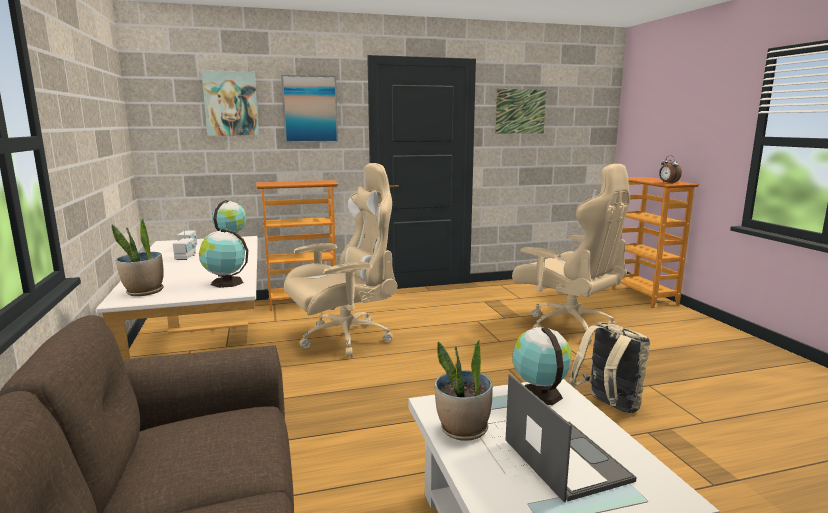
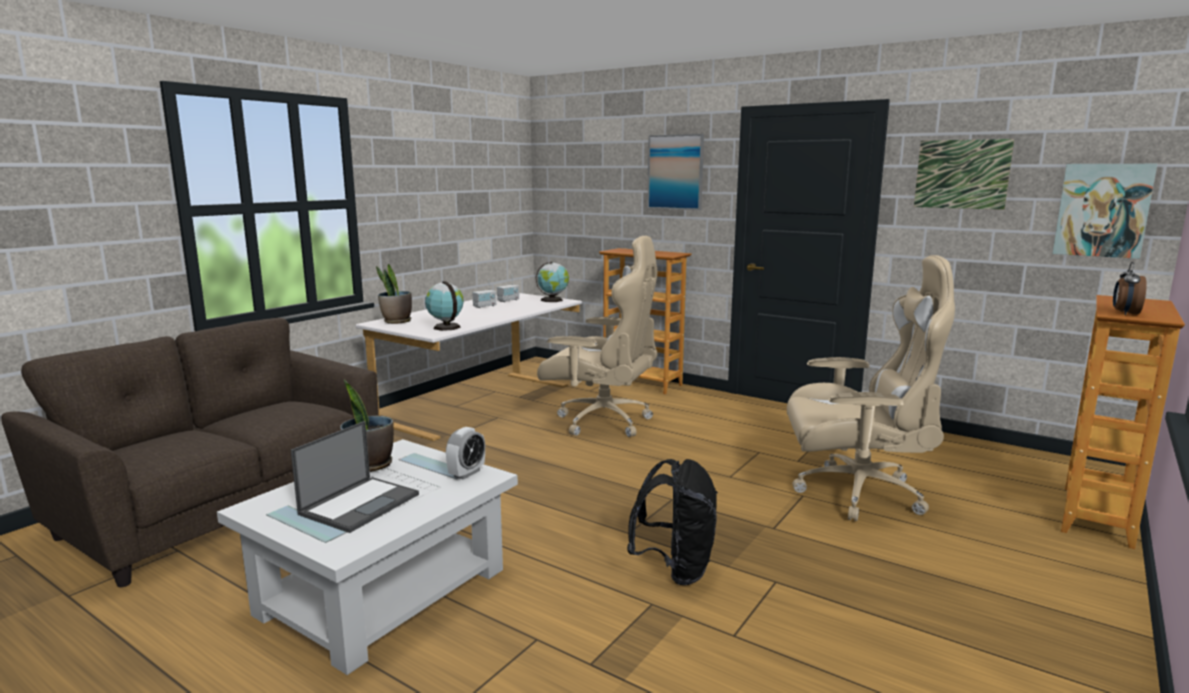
camera: 50 degrees right, 0 degrees up
picture [201,70,259,136] -> picture moved to [1053,164,1157,259]
beige office chair [512,164,630,343] -> beige office chair turned 90 degrees counterclockwise [787,255,955,521]
globe [512,327,571,405] -> alarm clock [446,427,485,480]
beige backpack [569,322,650,414] -> black backpack [627,459,718,585]

